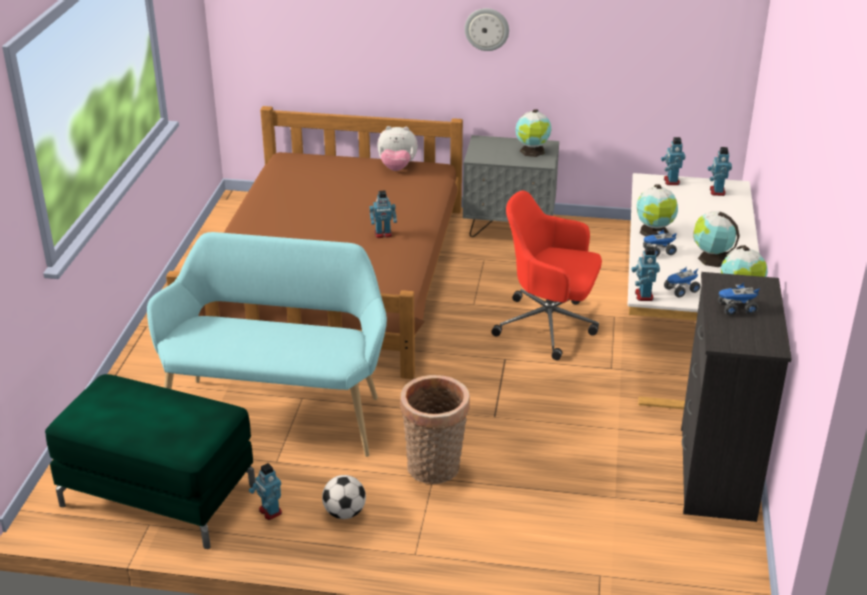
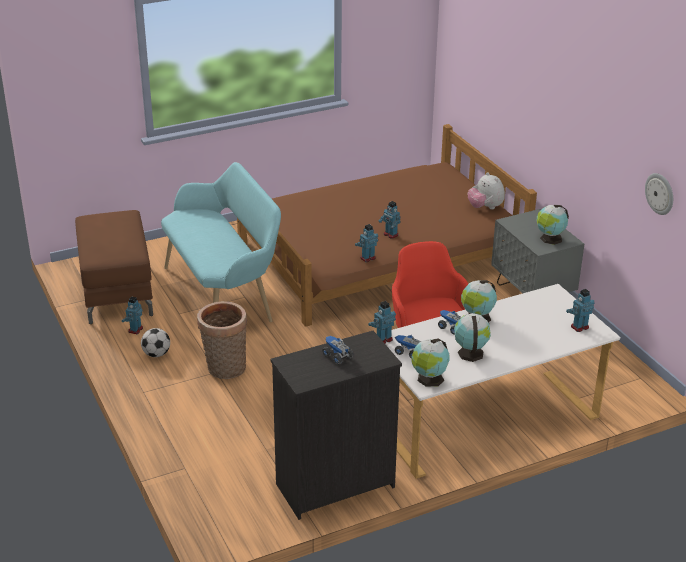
camera: 55 degrees right, 0 degrees up
green ottoman [45,374,255,549] -> brown ottoman [75,210,153,324]
wall clock [465,8,509,51] -> wall clock moved to [645,173,673,215]
toy robot [661,137,686,185] -> toy robot moved to [355,224,378,262]

